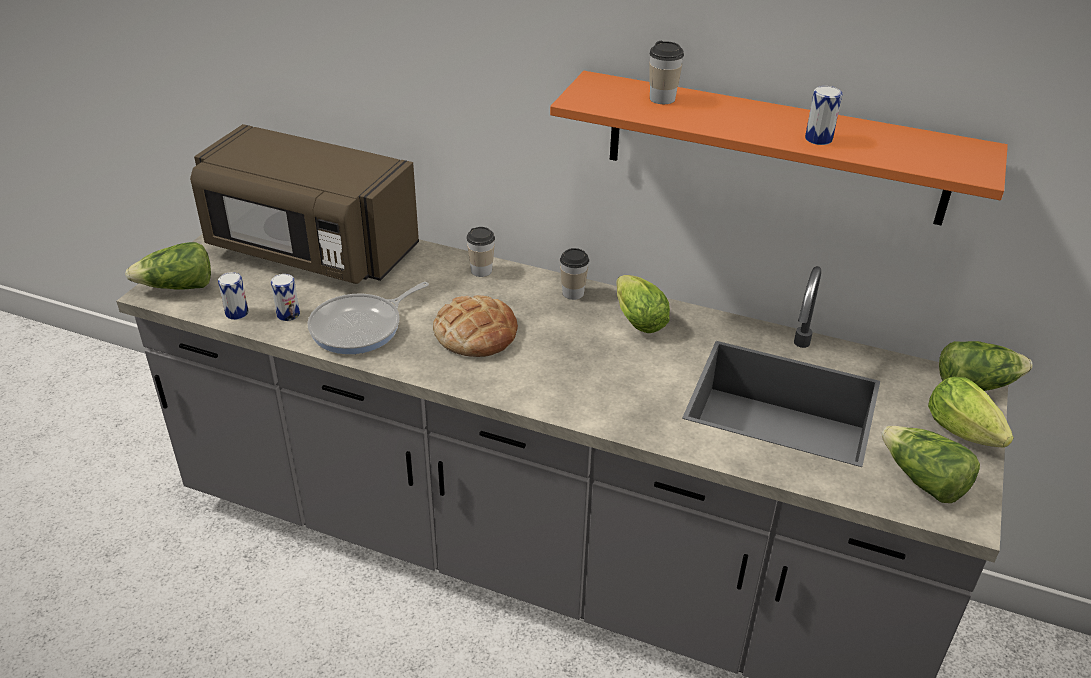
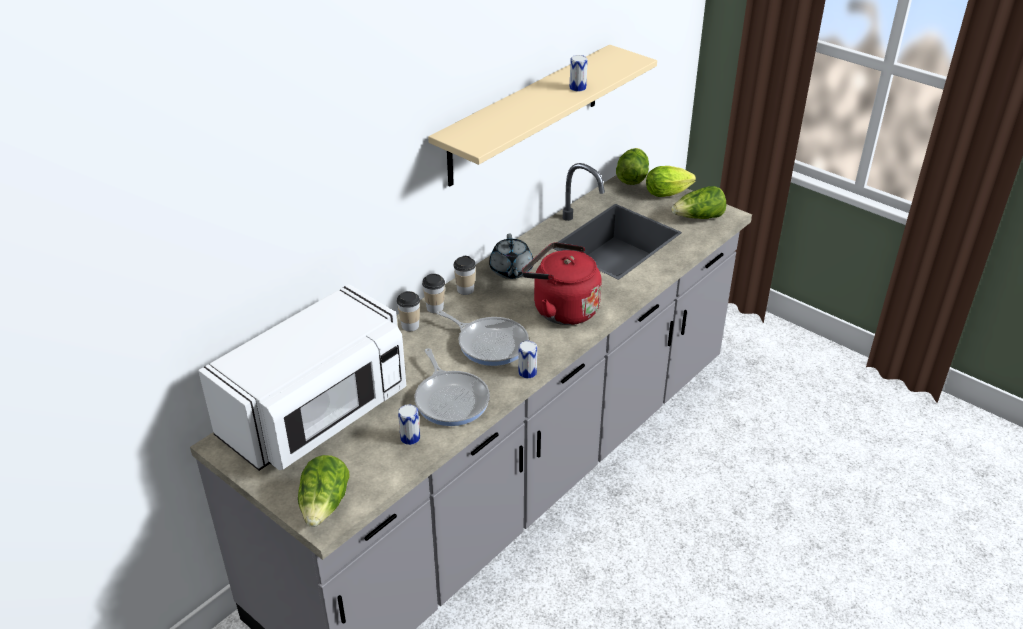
camera: 70 degrees left, 0 degrees up
brown microwave [190,124,419,284] -> white microwave [198,284,406,471]
can [218,272,249,320] -> can moved to [518,341,537,379]
bread [433,295,518,357] -> frying pan [437,310,529,366]
orange shelf [550,71,1008,225] -> beige shelf [428,45,657,186]
lettuce [616,275,670,333] -> grey teapot [489,234,533,279]
cup [649,41,684,104] -> cup moved to [422,274,445,313]
none -> red kettle [522,242,602,325]

